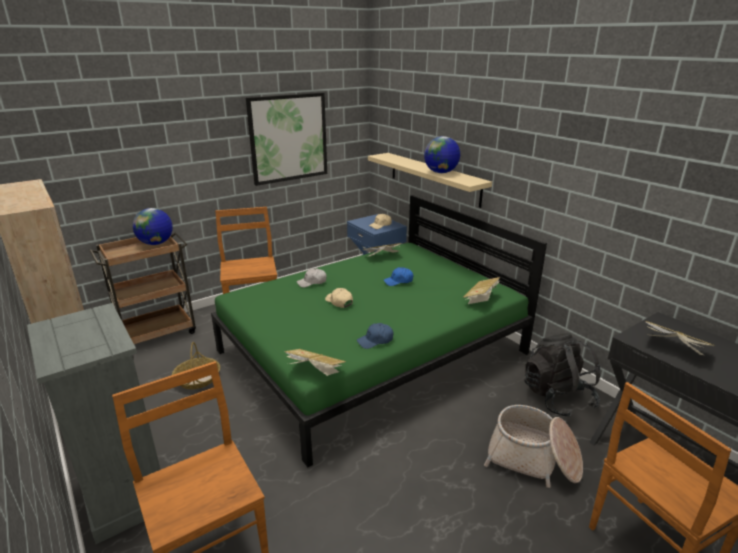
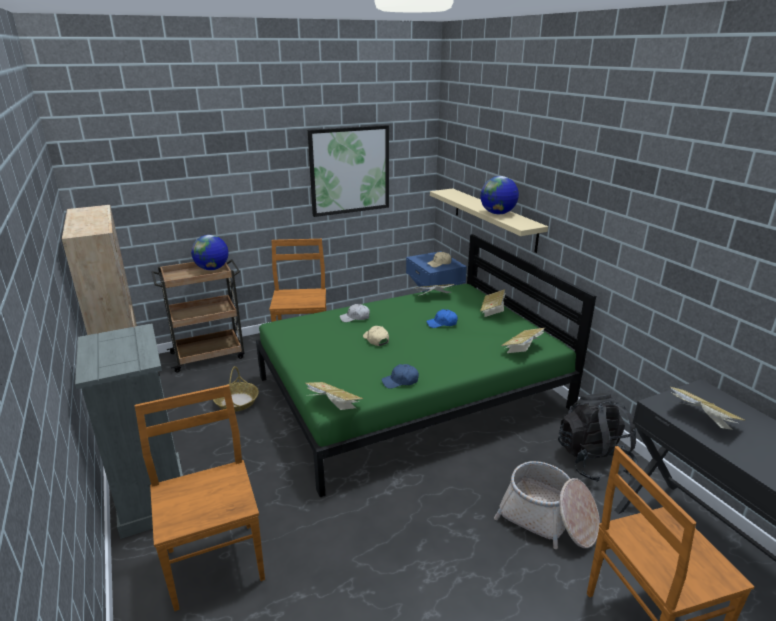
camera: 10 degrees right, 0 degrees up
none -> book [480,289,506,317]

